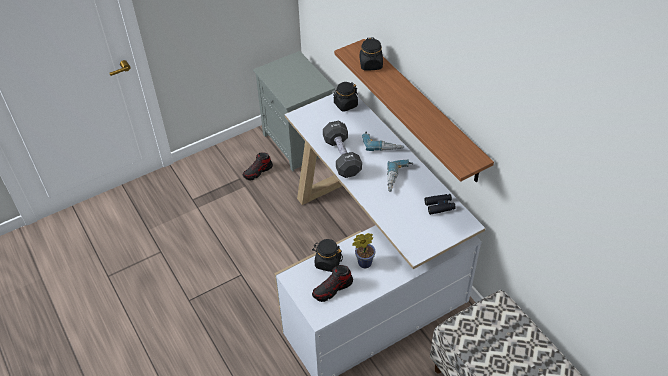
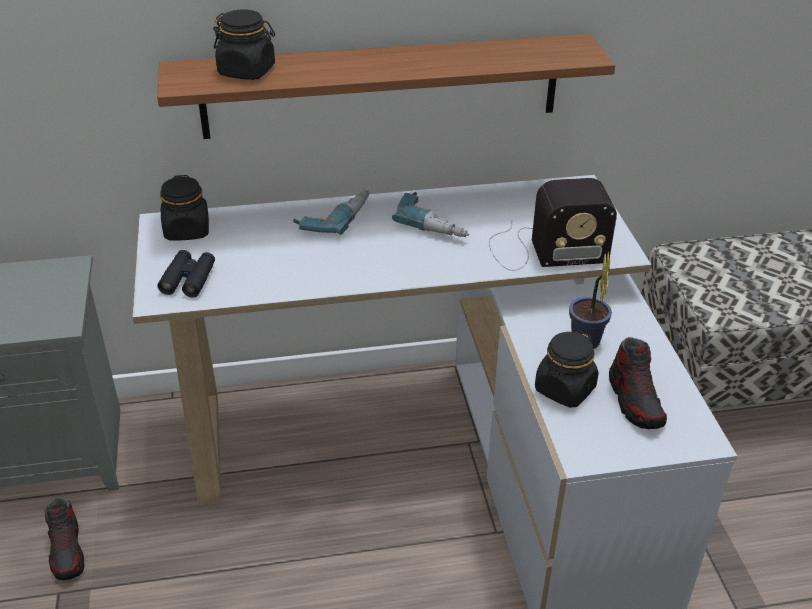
camera: 70 degrees left, 10 degrees down
black dumbbell [323,121,362,178] -> none
black binoculars [424,194,456,215] -> black binoculars moved to [158,250,215,297]
none -> radio [489,178,617,271]

